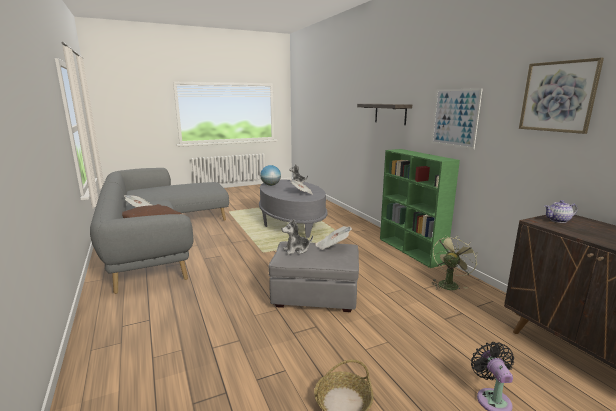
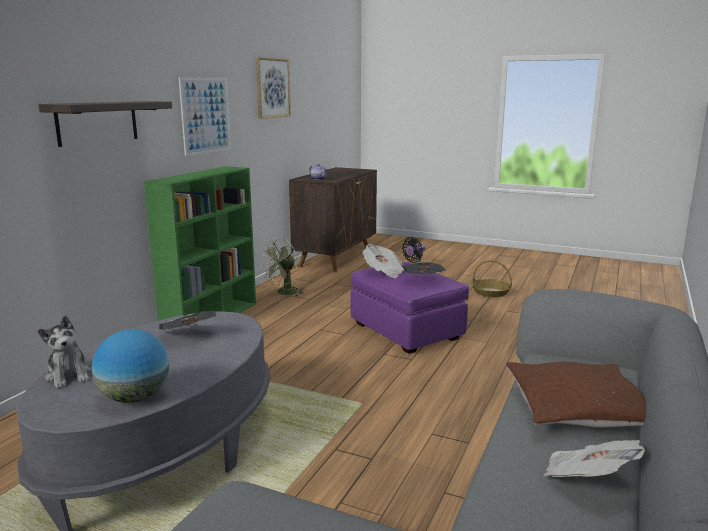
camera: 130 degrees left, 0 degrees up
grey ottoman [268,241,359,312] -> purple ottoman [350,262,469,354]
plush toy [282,219,313,254] -> newspaper [402,262,445,274]
green fan [431,235,478,290] -> green fan turned 45 degrees counterclockwise [261,239,305,296]

